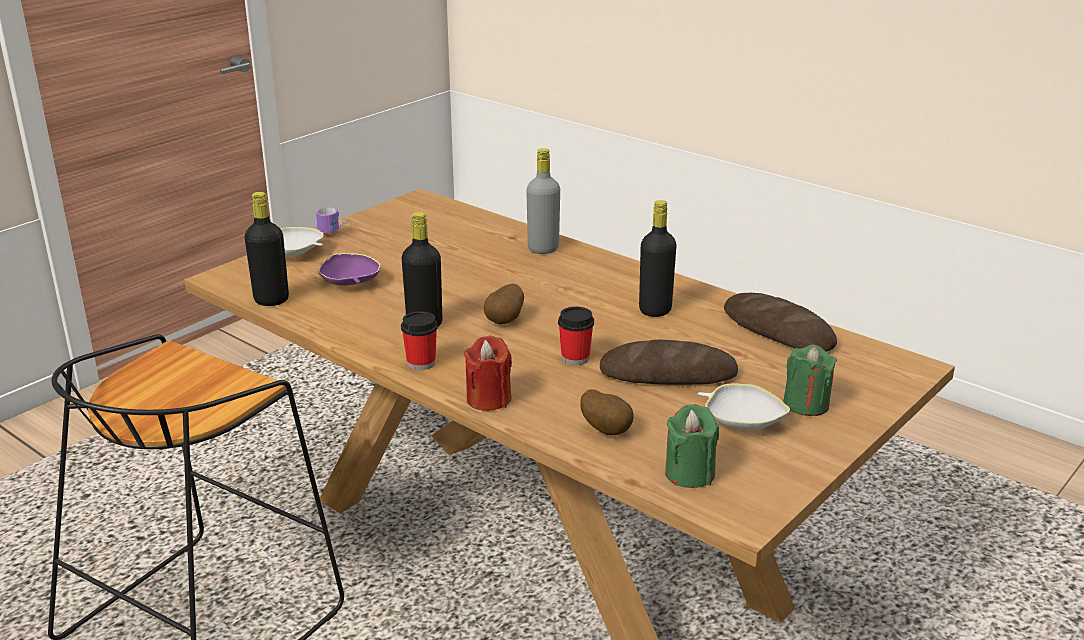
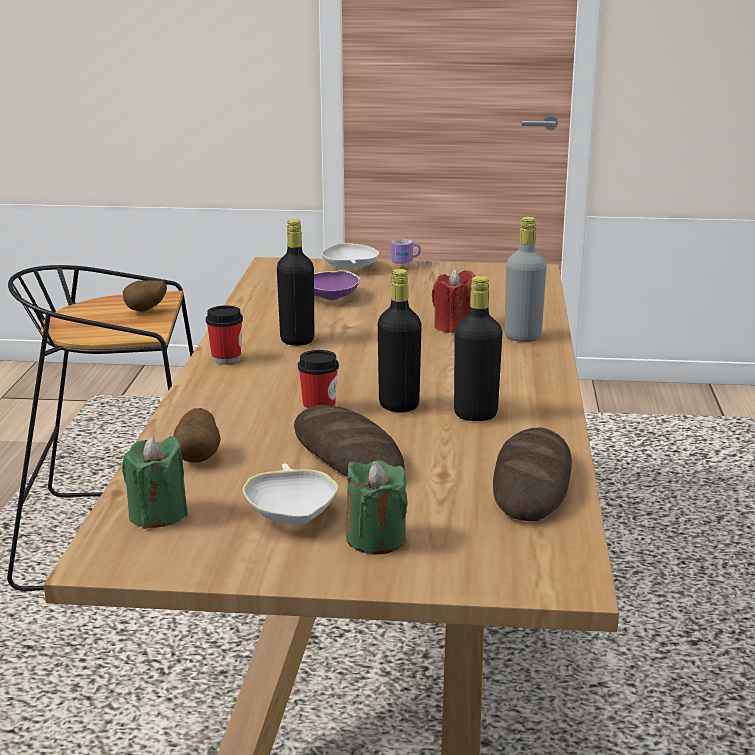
camera: 55 degrees right, 5 degrees down
black bottle [244,192,289,306] -> black bottle moved to [378,269,422,412]
red candle [464,336,512,411] -> red candle moved to [432,269,475,333]
potato [484,284,524,325] -> potato moved to [123,280,167,312]

